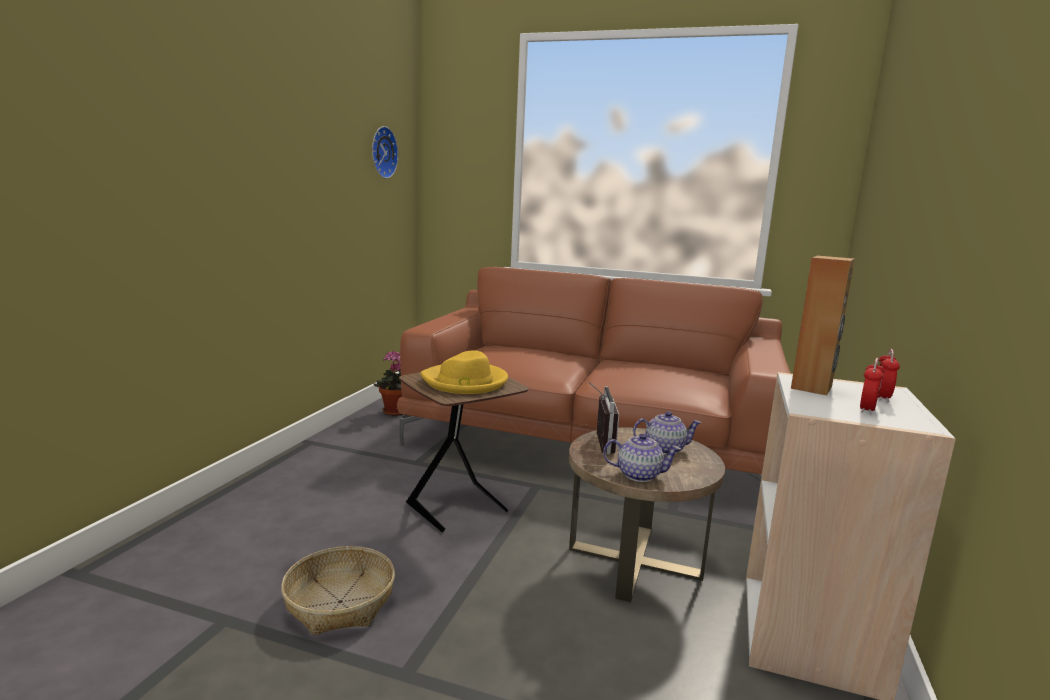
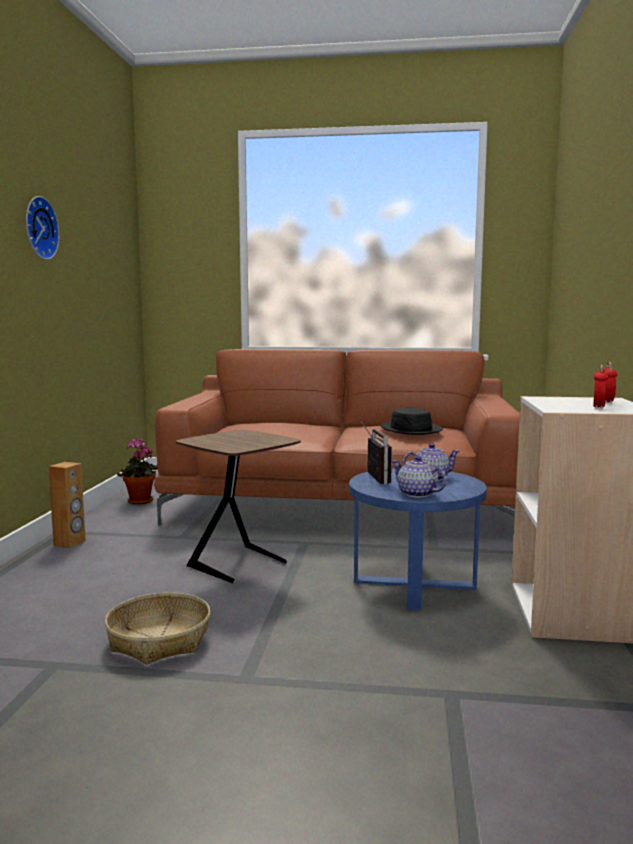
camera: 10 degrees left, 5 degrees down
wall clock [372,126,399,179] -> wall clock moved to [26,196,60,260]
yellow hat [420,350,508,394] -> none
brown side table [569,428,725,602] -> blue side table [349,468,487,610]
teapot [603,433,681,482] -> teapot turned 135 degrees counterclockwise [392,456,447,498]
brown speaker [791,256,855,395] -> brown speaker moved to [48,462,86,548]
none -> black hat [380,408,443,435]

